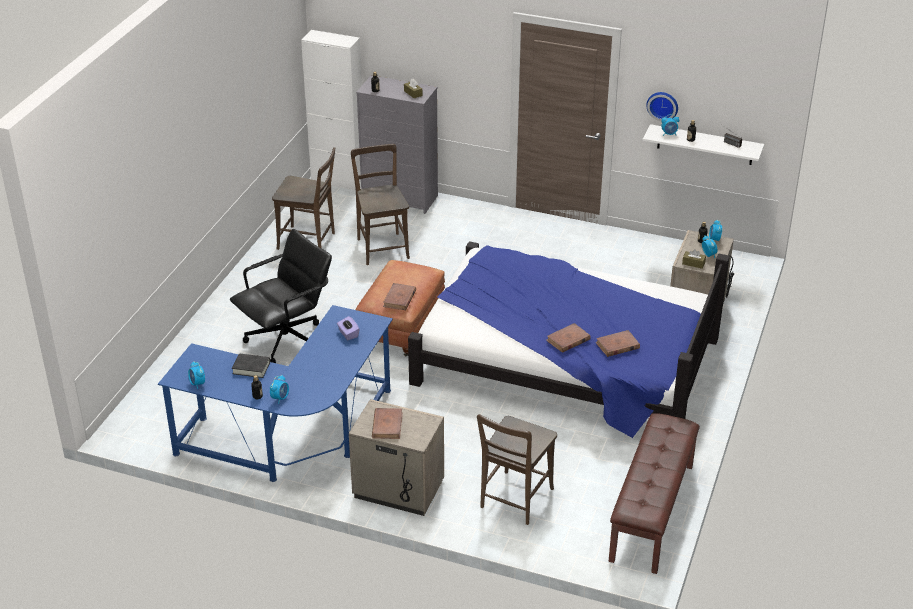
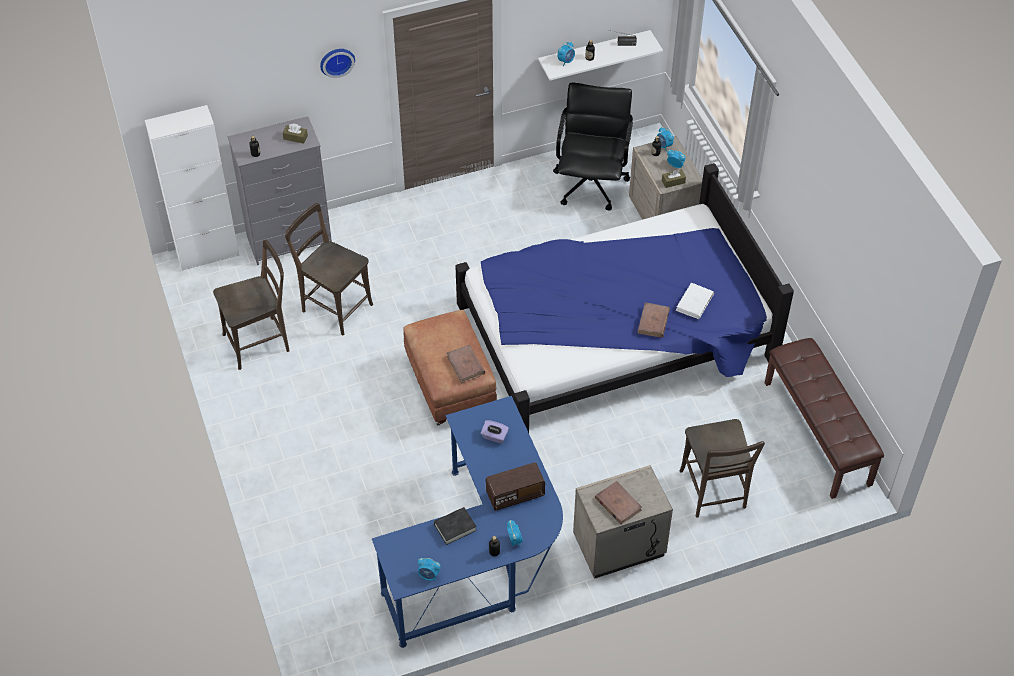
camera: 40 degrees left, 15 degrees up
black office chair [230,229,332,363] -> black office chair moved to [553,83,633,211]
brown book [595,330,640,357] -> white book [676,283,714,319]
wall clock [646,92,678,121] -> wall clock moved to [320,49,355,78]
none -> radio [486,462,545,510]

